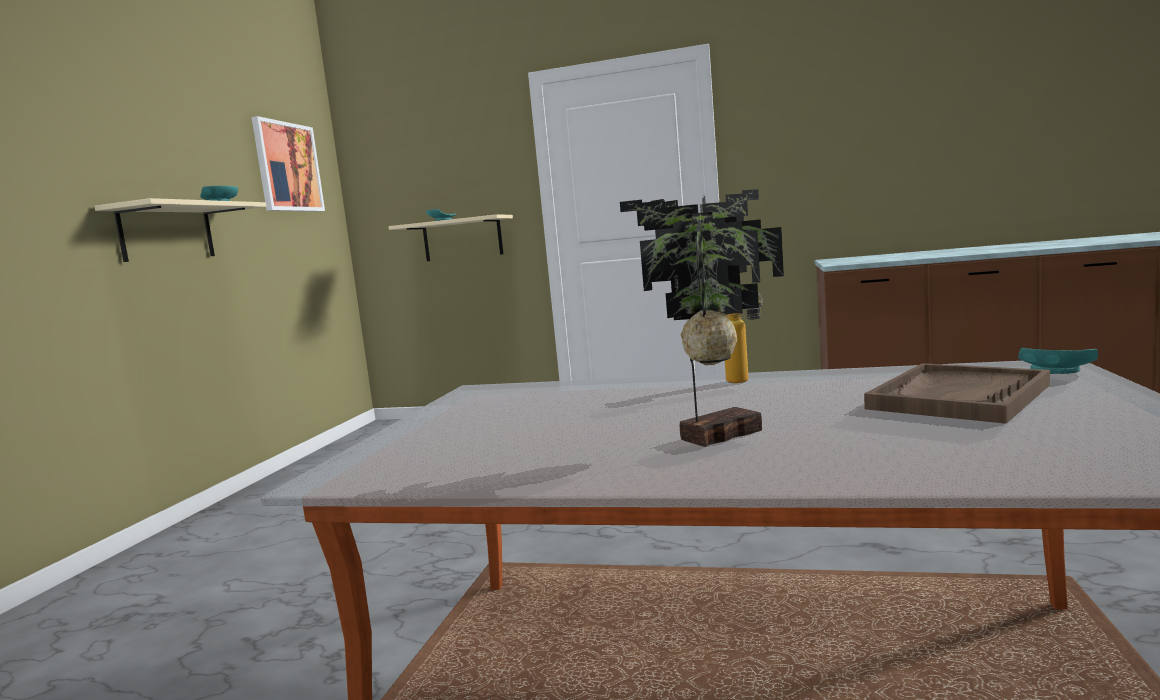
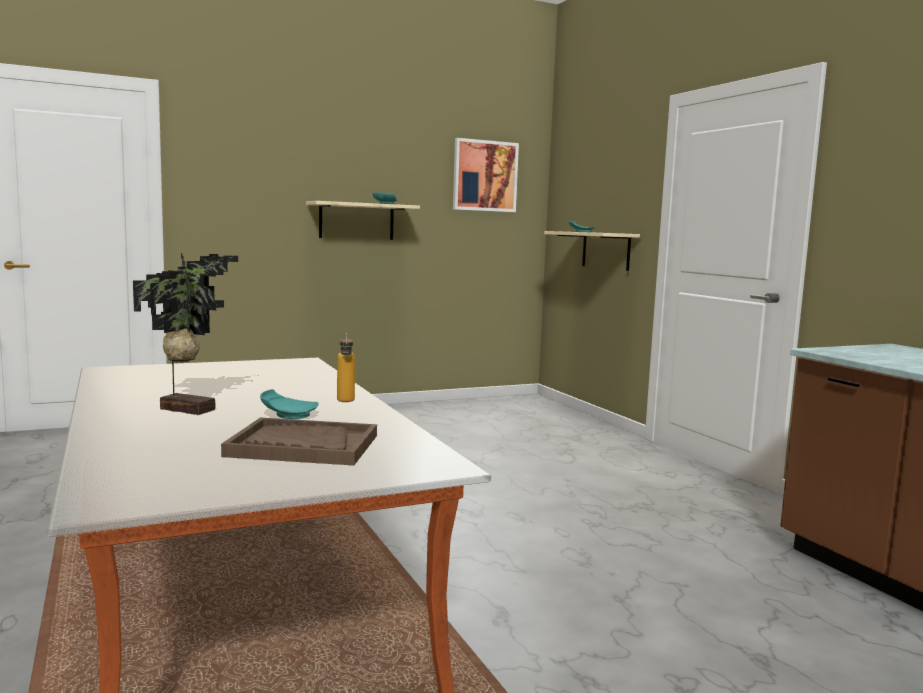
camera: 50 degrees right, 0 degrees up
turquoise plate [1018,348,1098,374] -> turquoise plate moved to [260,389,319,419]

